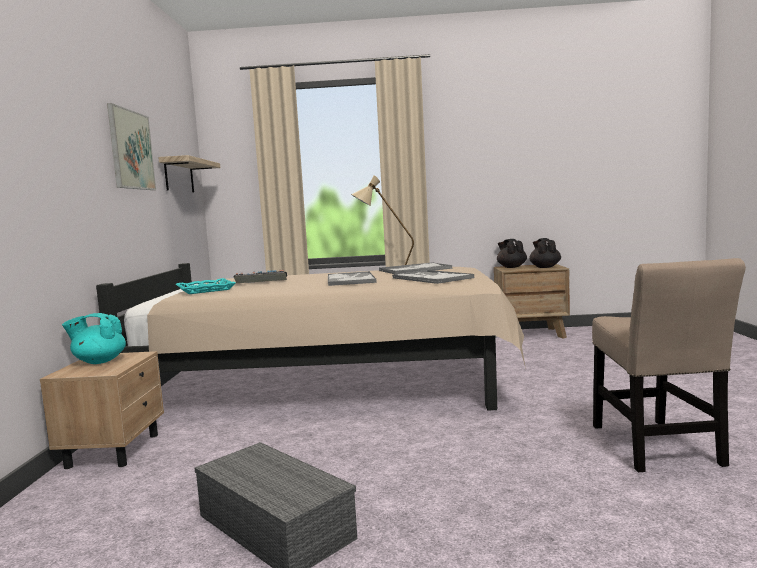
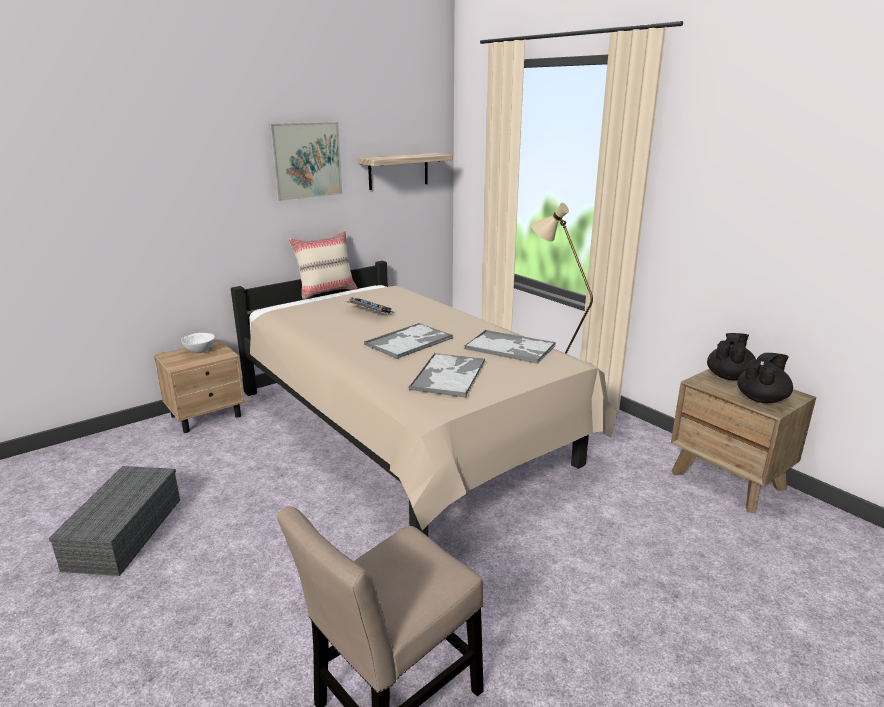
camera: 50 degrees right, 15 degrees up
turquoise teapot [62,313,126,364] -> white bowl [181,333,215,353]
turquoise tray [176,278,235,294] -> none
none -> beige pillow [289,231,358,300]

